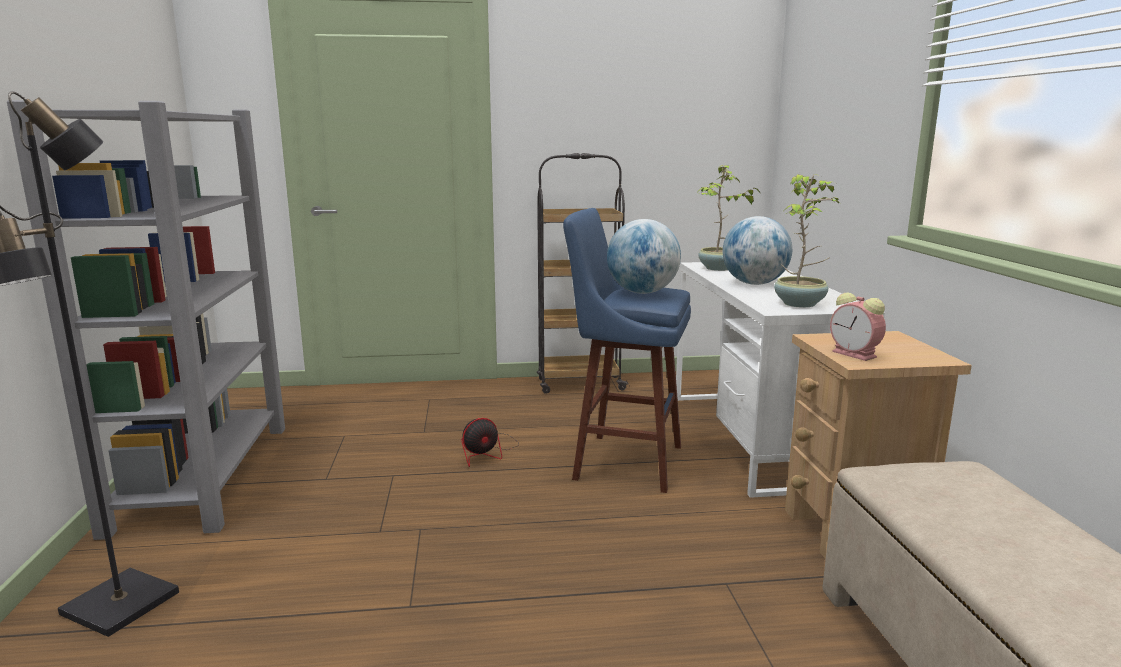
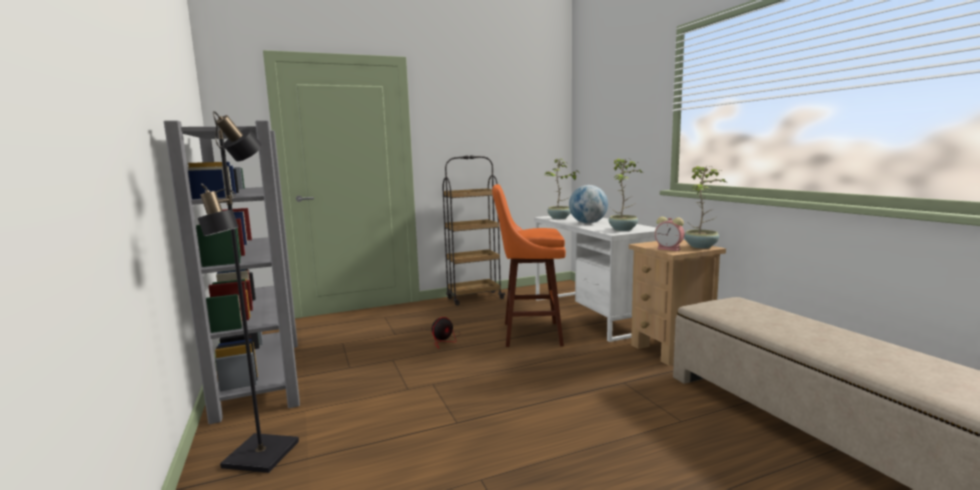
camera: 15 degrees left, 5 degrees down
blue stool [563,208,691,493] -> orange stool [492,184,566,347]
globe [607,219,681,294] -> none
none -> potted plant [684,166,726,248]

